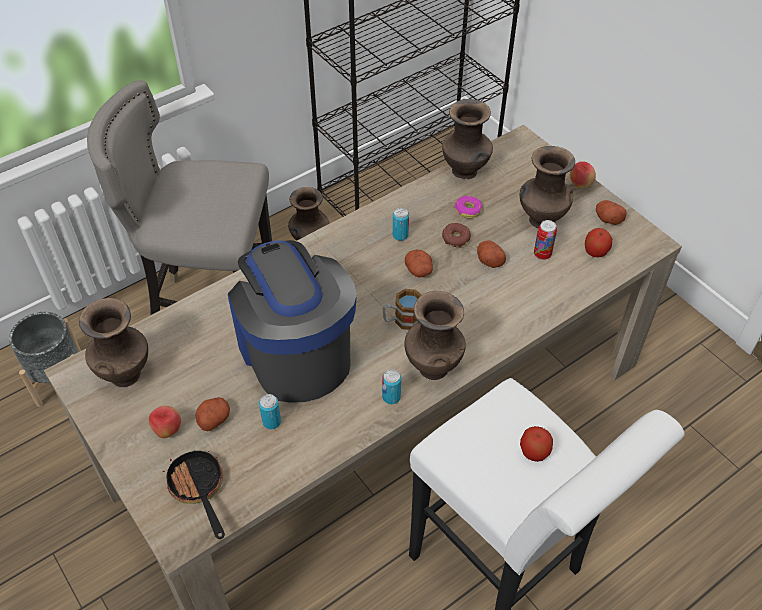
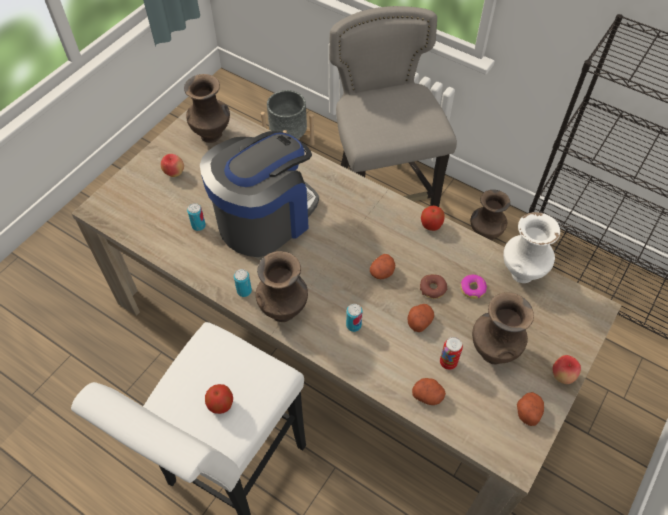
camera: 70 degrees right, 5 degrees up
frying pan [163,450,225,539] -> none
potato [196,397,230,431] -> potato moved to [412,378,446,405]
mug [383,289,422,330] -> none
can [393,208,409,241] -> can moved to [346,304,363,332]
brown vase [442,99,493,179] -> white vase [503,212,560,283]
apple [585,228,612,257] -> apple moved to [421,206,445,231]

